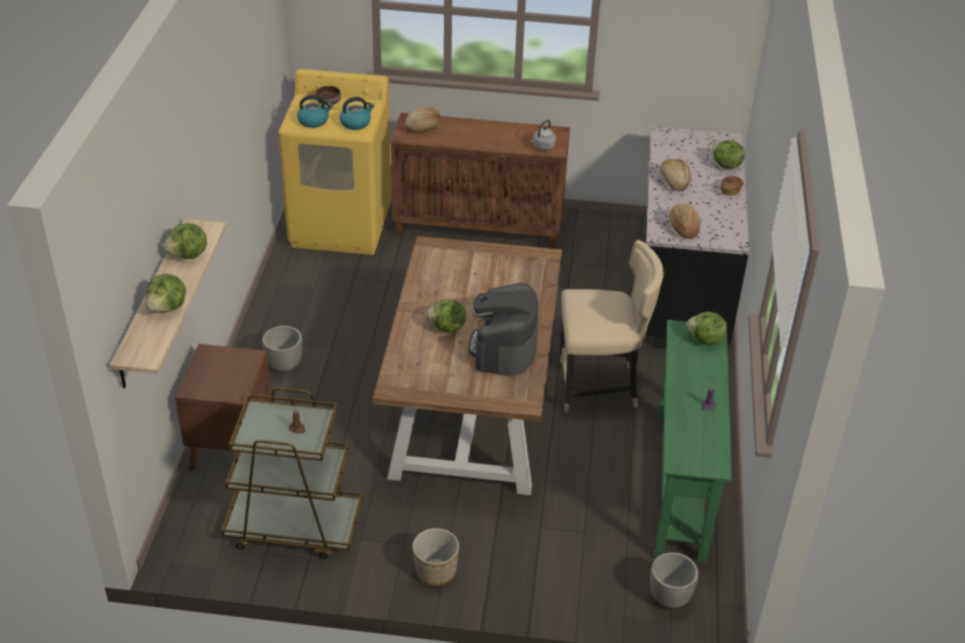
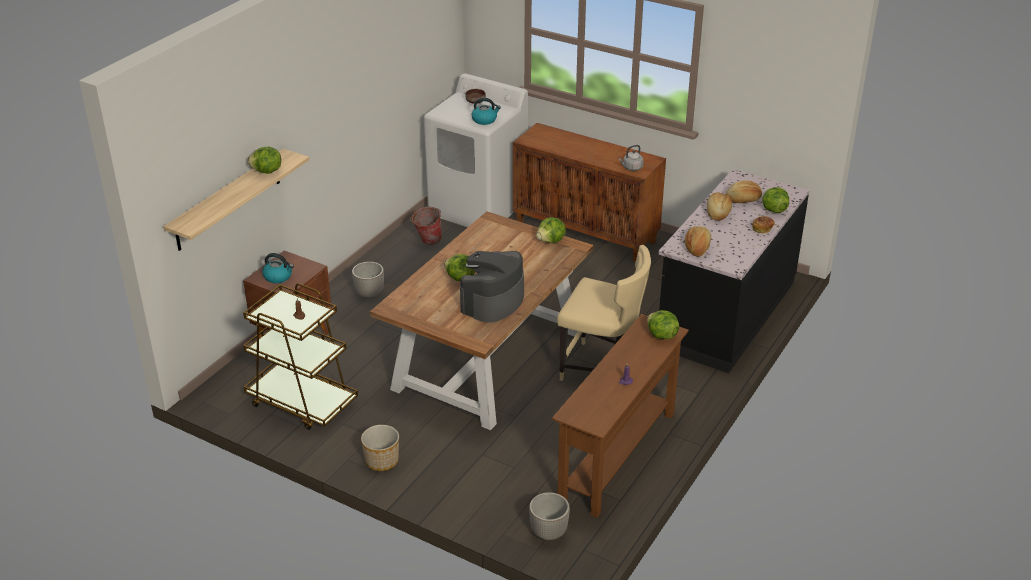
camera: 25 degrees right, 5 degrees down
lettuce [145,274,186,312] -> lettuce moved to [536,217,566,243]
yellow washing machine [278,69,392,255] -> white washing machine [424,74,528,227]
kettle [297,95,333,128] -> kettle moved to [262,253,294,283]
bread [404,106,441,133] -> bread moved to [726,180,762,203]
green console table [654,320,732,563] -> brown console table [552,314,689,518]
none -> bucket [410,207,442,245]

